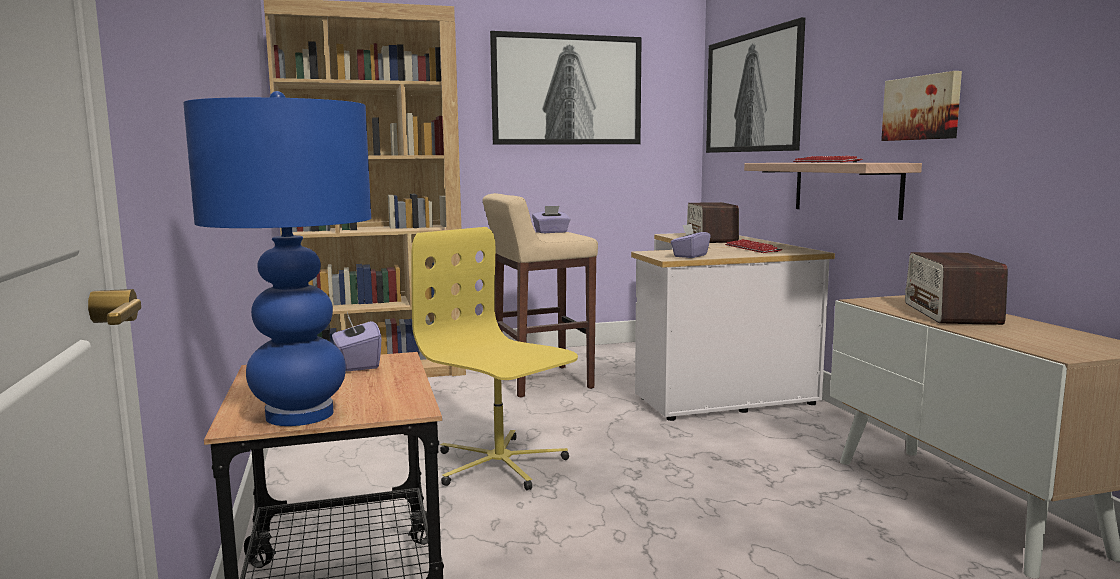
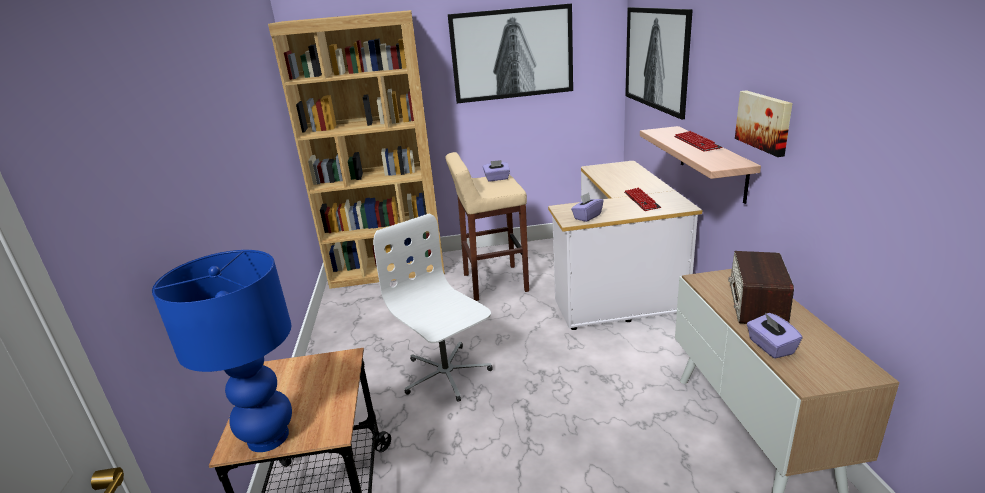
camera: 10 degrees right, 15 degrees up
purple tissue box [332,312,382,372] -> purple tissue box moved to [747,313,802,359]
yellow office chair [411,227,578,490] -> white office chair [373,214,493,402]
radio [687,202,739,243] -> none

